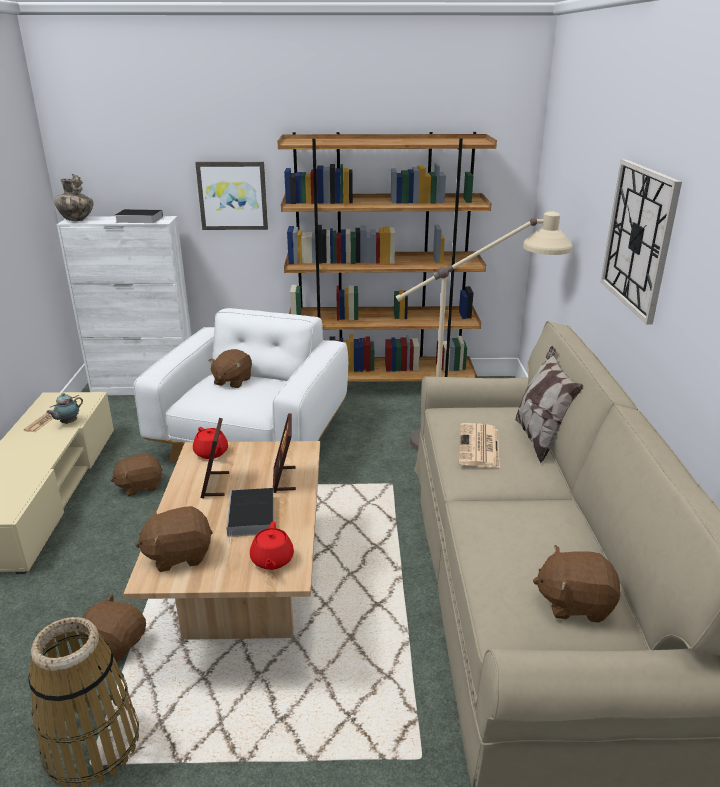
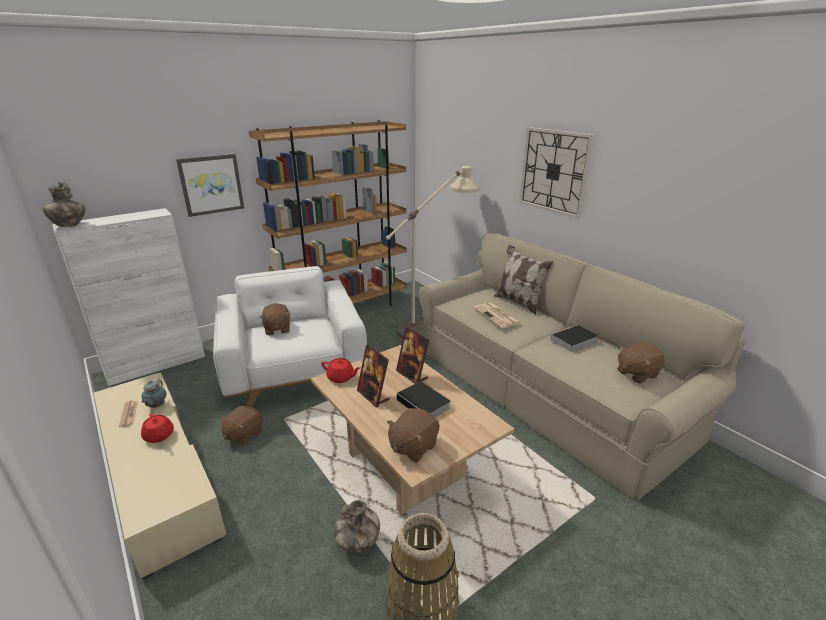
camera: 35 degrees left, 0 degrees up
brown plush toy [83,594,146,662] -> vase [334,500,380,553]
book [115,209,163,223] -> book moved to [550,325,598,352]
red teapot [250,522,294,570] -> red teapot moved to [141,413,174,443]

